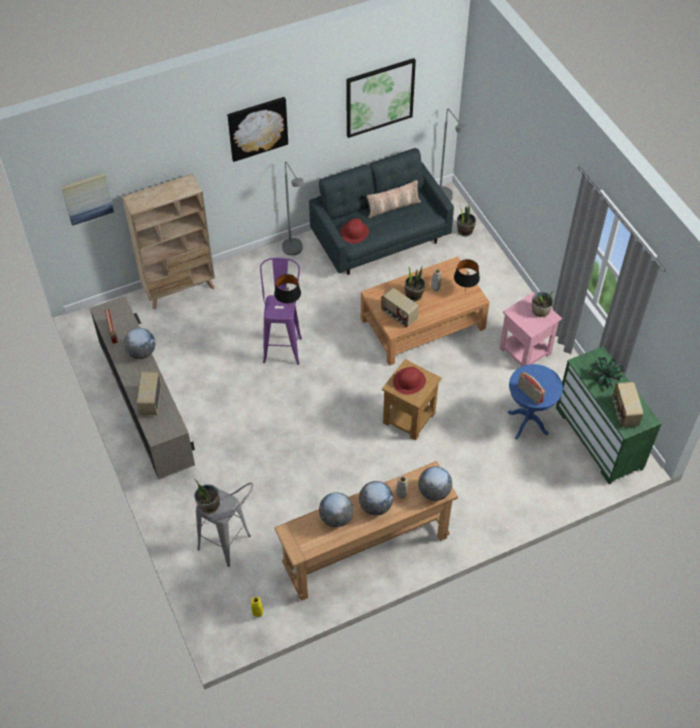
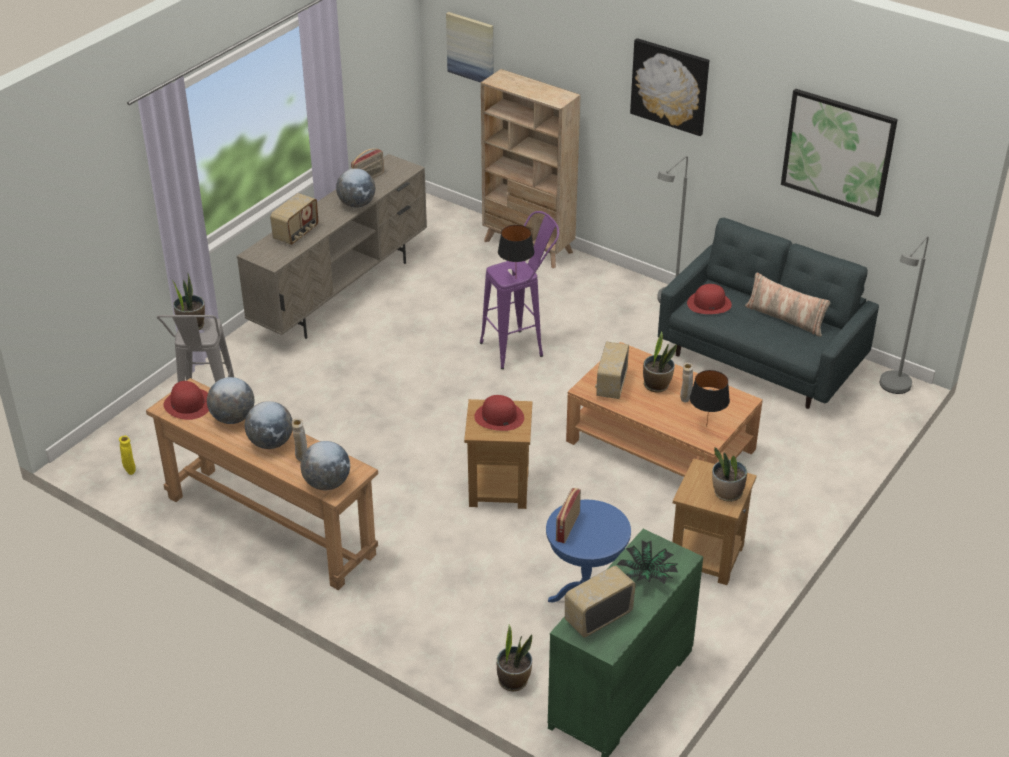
camera: 60 degrees right, 15 degrees down
radio [137,371,162,415] -> radio turned 150 degrees clockwise [270,193,318,245]
potted plant [457,205,476,237] -> potted plant moved to [497,625,532,692]
pink side table [500,292,562,367] -> brown side table [672,458,757,585]
none -> red hat [164,381,209,420]

